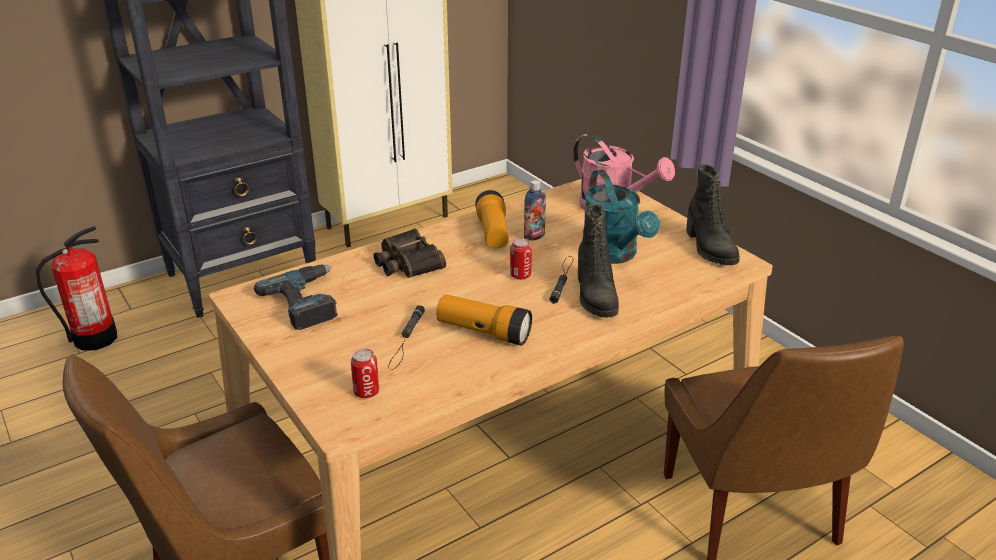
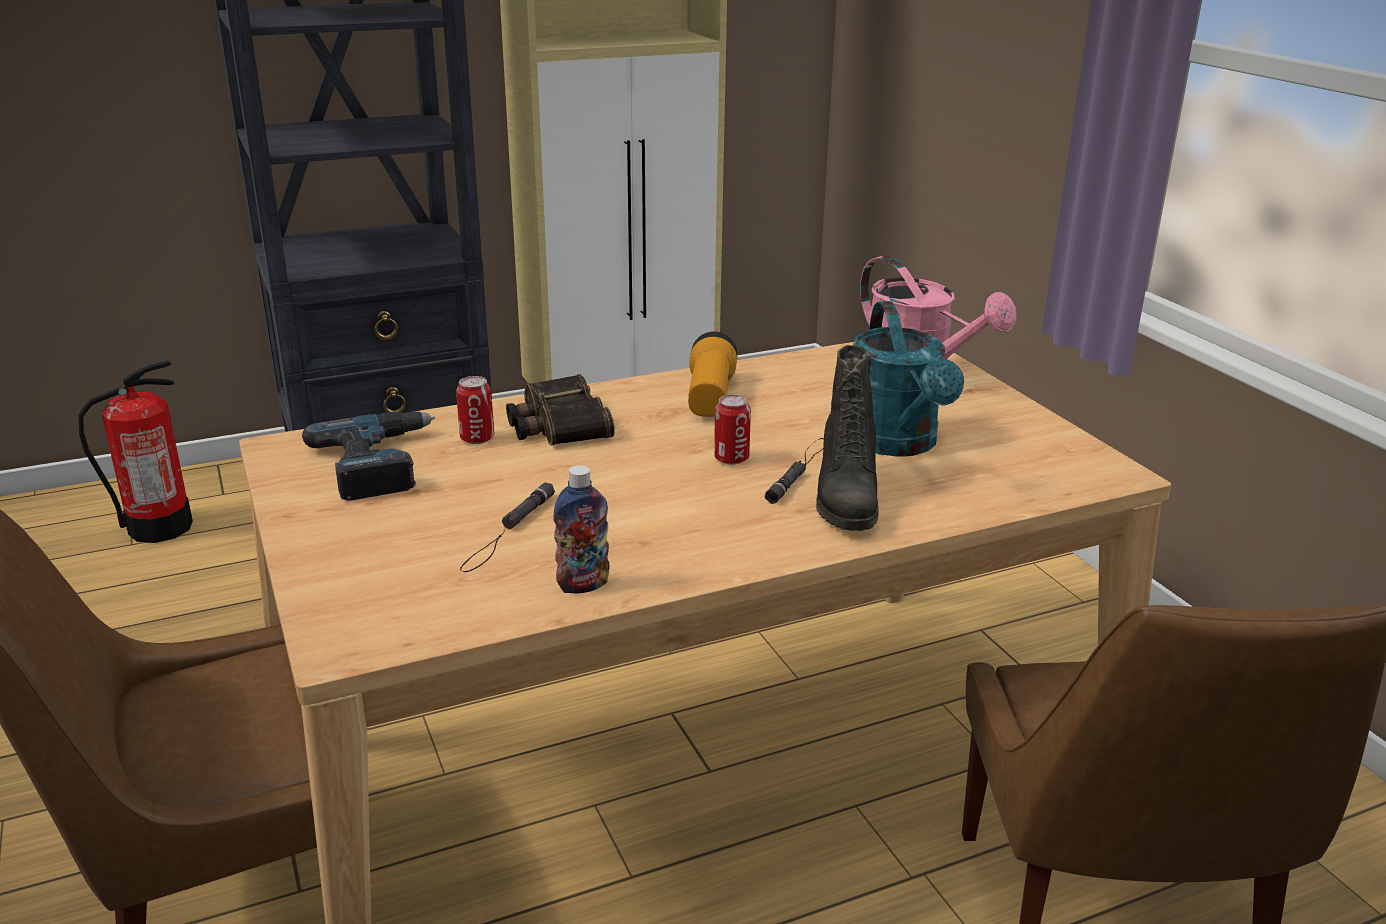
camera: 10 degrees right, 5 degrees down
can [351,348,380,398] -> can moved to [456,376,494,444]
flashlight [437,294,532,345] -> none
bottle [524,180,546,241] -> bottle moved to [553,465,609,594]
black boot [686,164,740,265] -> none

